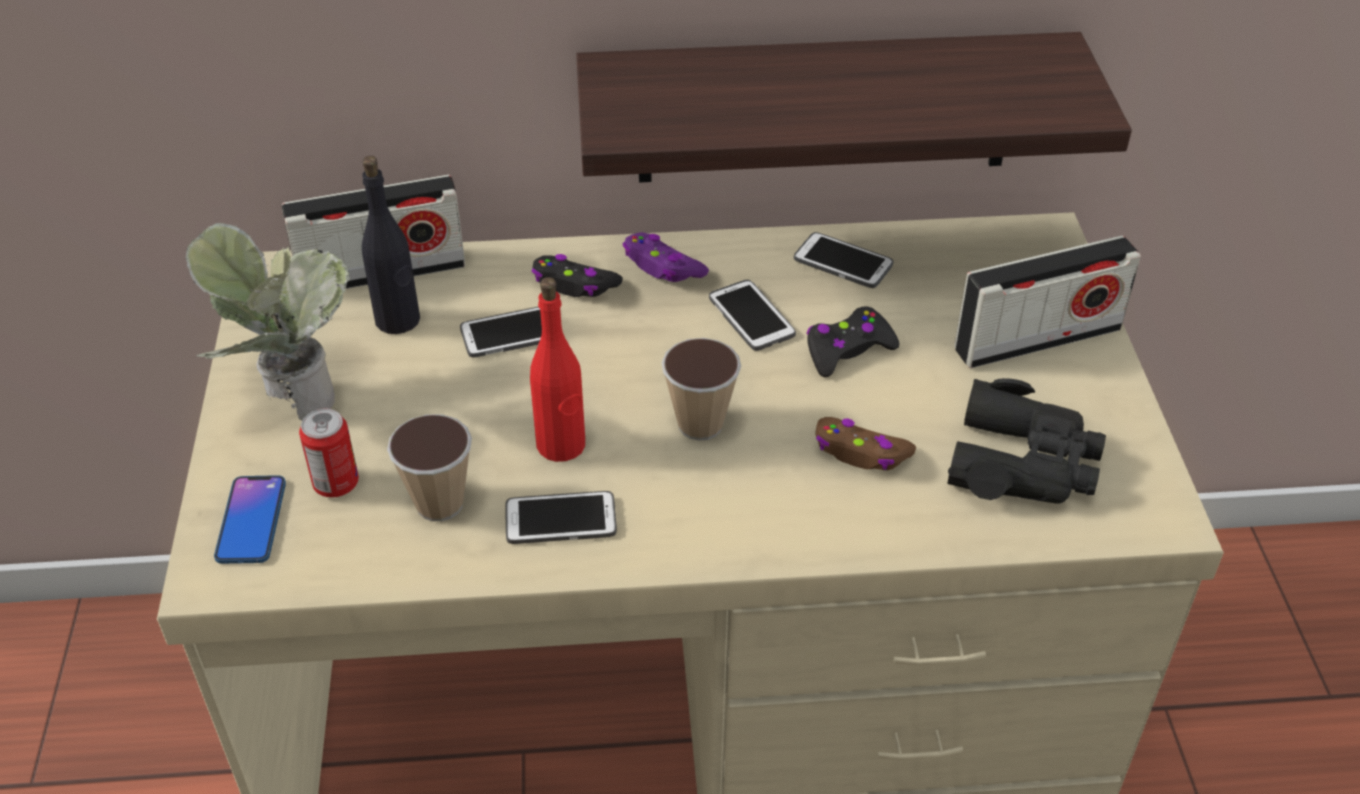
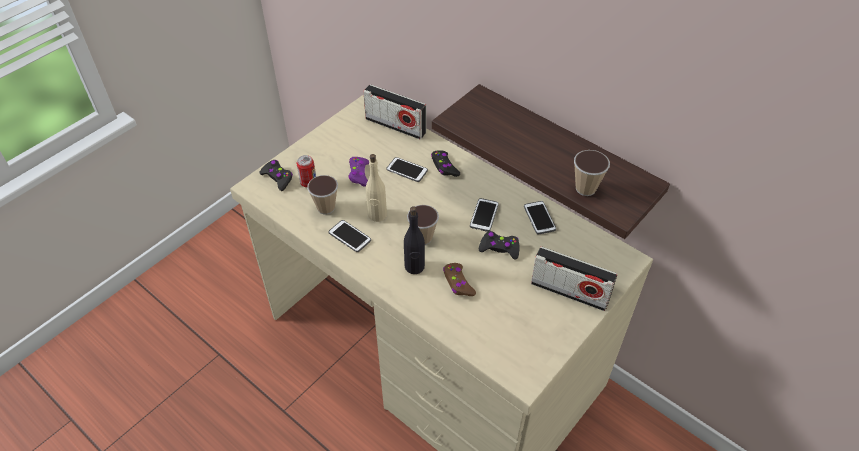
camera: 45 degrees right, 5 degrees up
potted plant [186,223,350,421] -> none
phone [214,475,286,564] -> black game controller [259,160,293,191]
black bottle [362,156,420,334] -> black bottle moved to [404,206,425,274]
red bottle [530,277,585,462] -> beige bottle [366,154,387,222]
purple game controller [623,232,709,282] -> purple game controller moved to [348,157,369,187]
black binoculars [947,378,1106,504] -> none
none -> cup [574,150,610,196]

